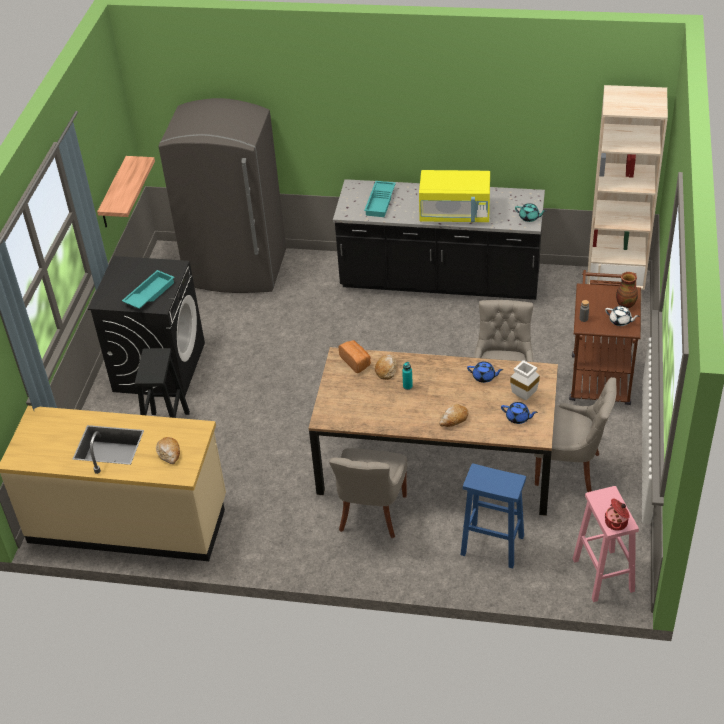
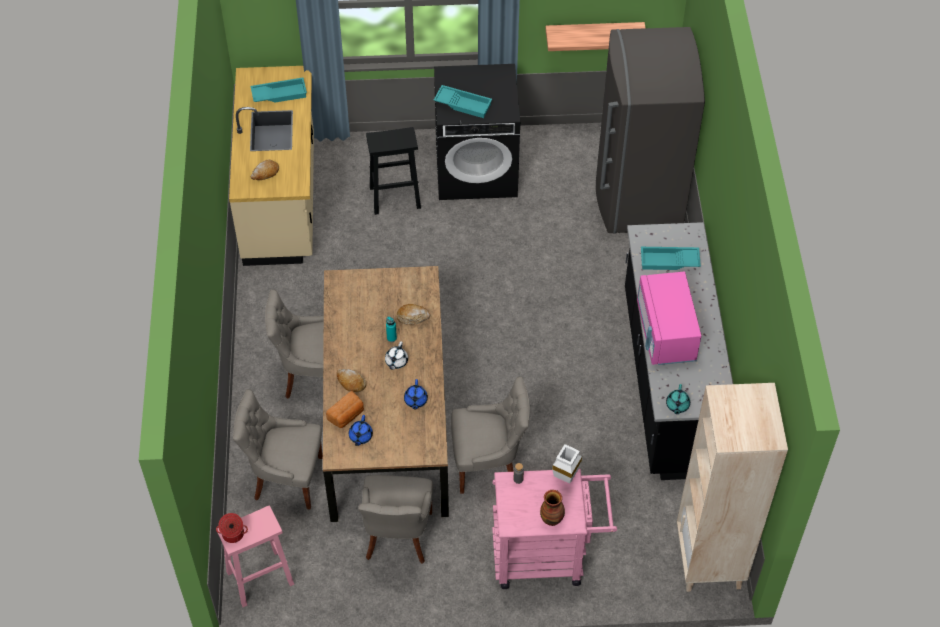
camera: 75 degrees right, 10 degrees up
bread [338,340,371,373] -> bread moved to [326,391,364,428]
yellow microwave [419,170,490,222] -> pink microwave [637,272,701,365]
blue stool [461,463,526,569] -> grey chair [233,389,323,509]
white vase [510,360,540,400] -> white vase moved to [552,444,582,484]
brown cart [569,270,641,405] -> pink cart [492,469,617,589]
white teapot [605,306,639,326] -> white teapot moved to [385,341,408,370]
none -> turquoise tray [251,78,307,103]

